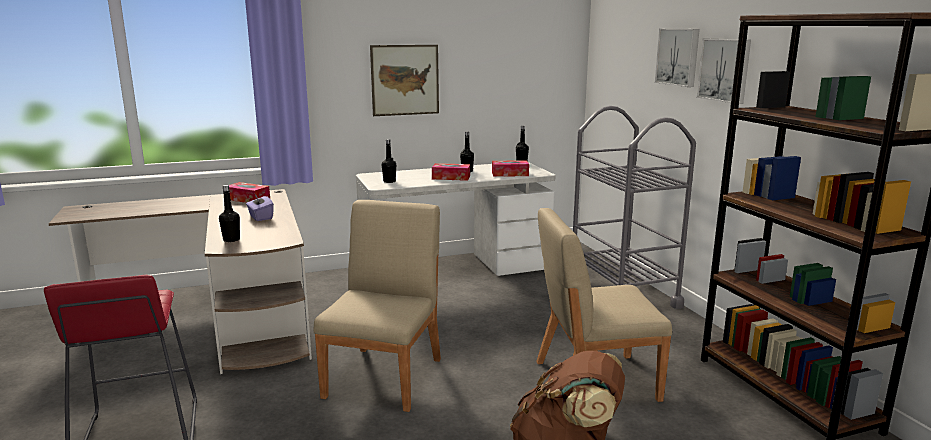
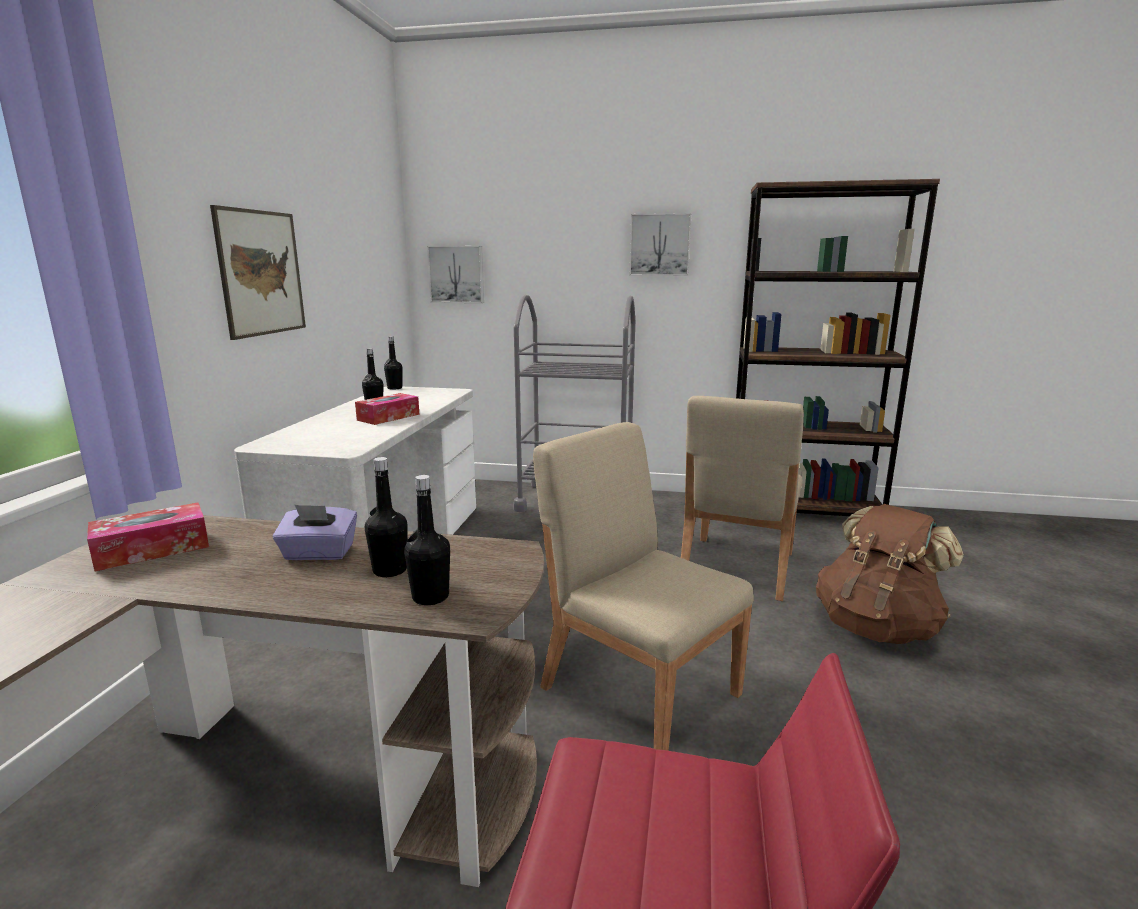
camera: 60 degrees left, 0 degrees up
black bottle [382,139,396,183] -> black bottle moved to [365,457,408,577]
tissue box [492,160,529,177] -> none
picture [655,29,700,87] -> picture moved to [427,246,484,303]

